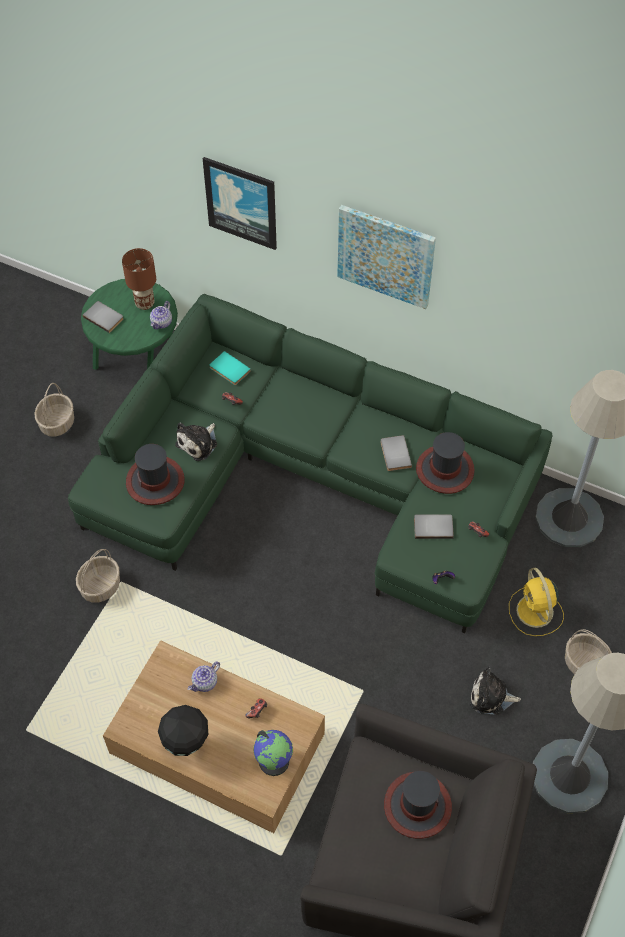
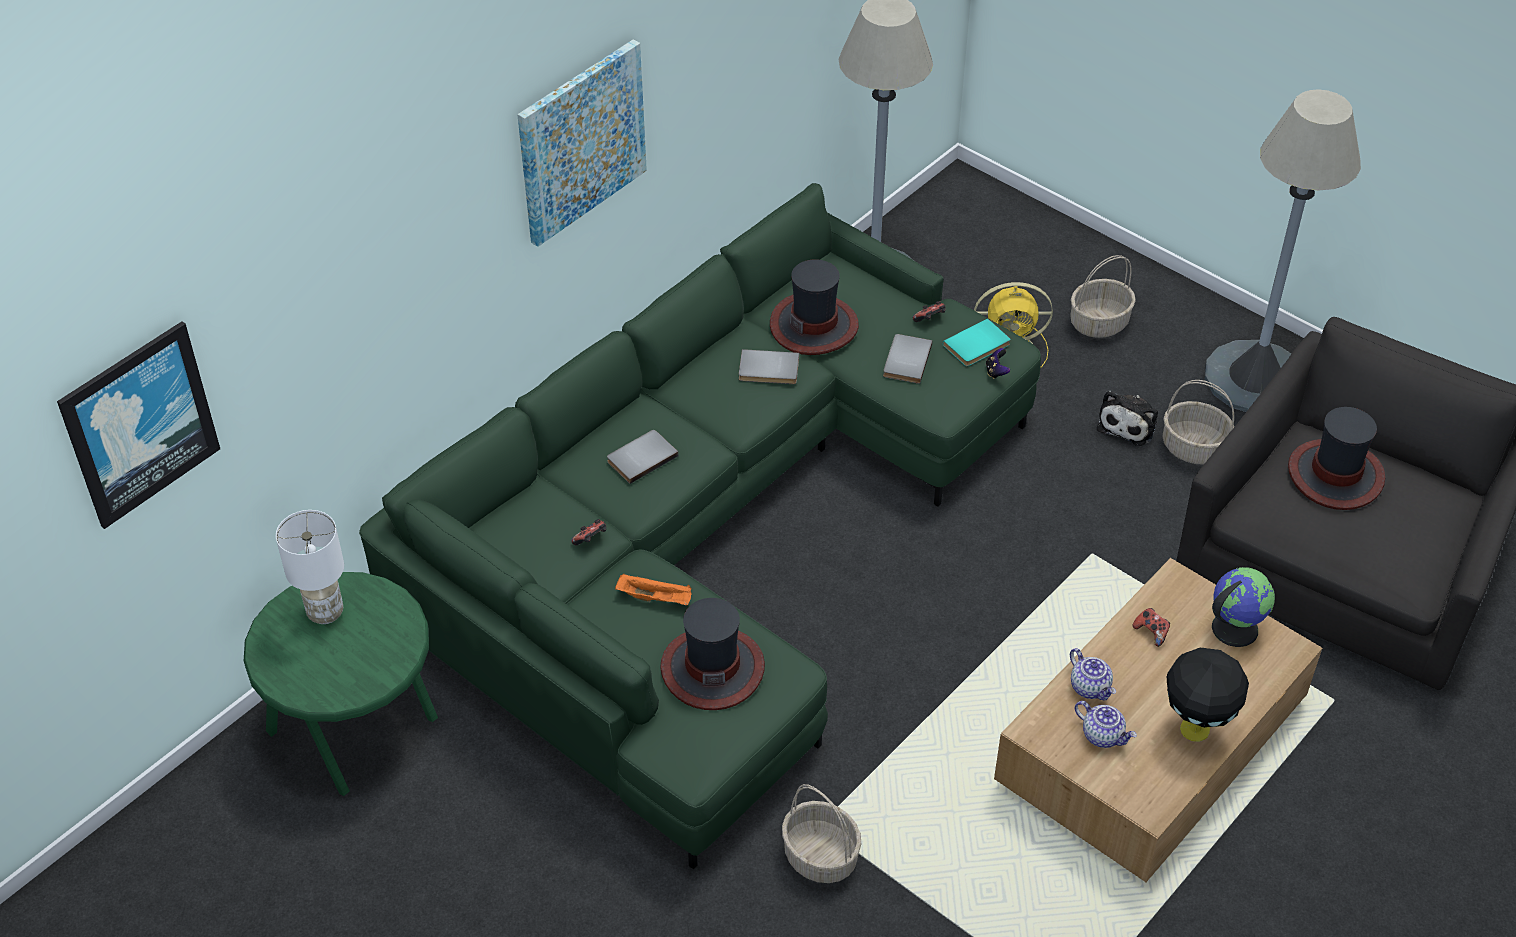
camera: 75 degrees left, 10 degrees down
basket [34,383,74,436] -> basket moved to [1163,380,1234,465]
grey book [83,301,124,333] -> grey book moved to [607,430,678,484]
brown table lamp [122,248,156,310] -> white table lamp [276,510,344,624]
teapot [150,301,172,329] -> teapot moved to [1075,701,1137,748]
plush toy [175,422,217,461] -> orange tray [615,574,691,606]
picture [203,157,277,250] -> picture moved to [57,321,220,529]
turquoise book [210,351,251,385] -> turquoise book moved to [943,319,1010,366]

